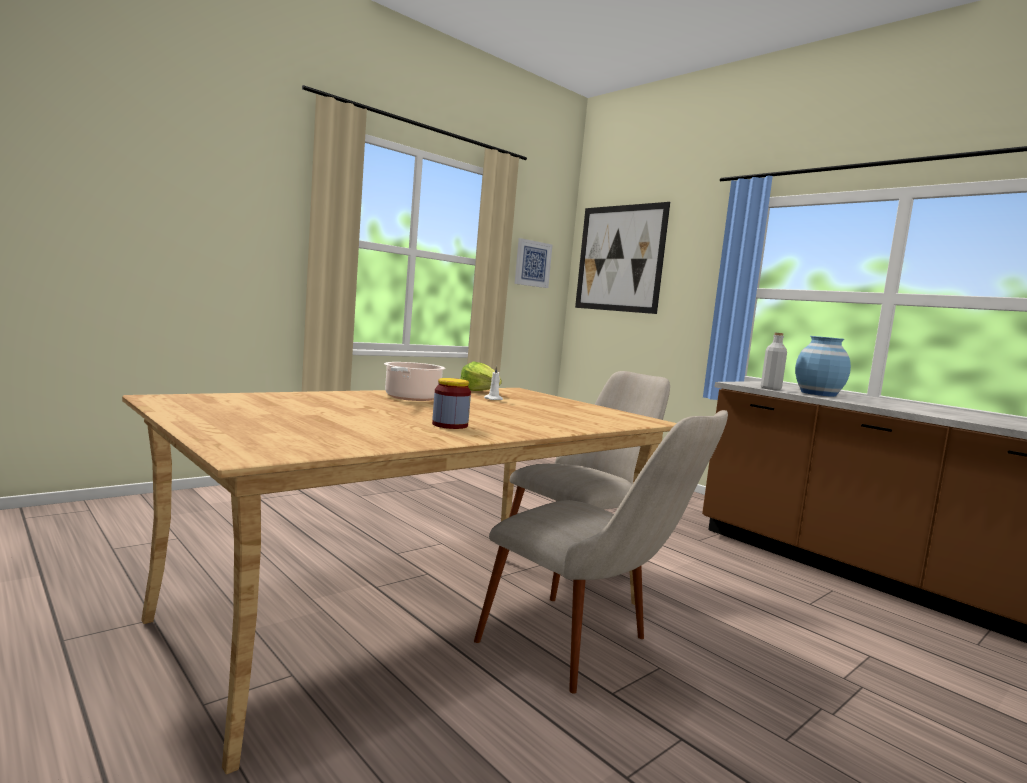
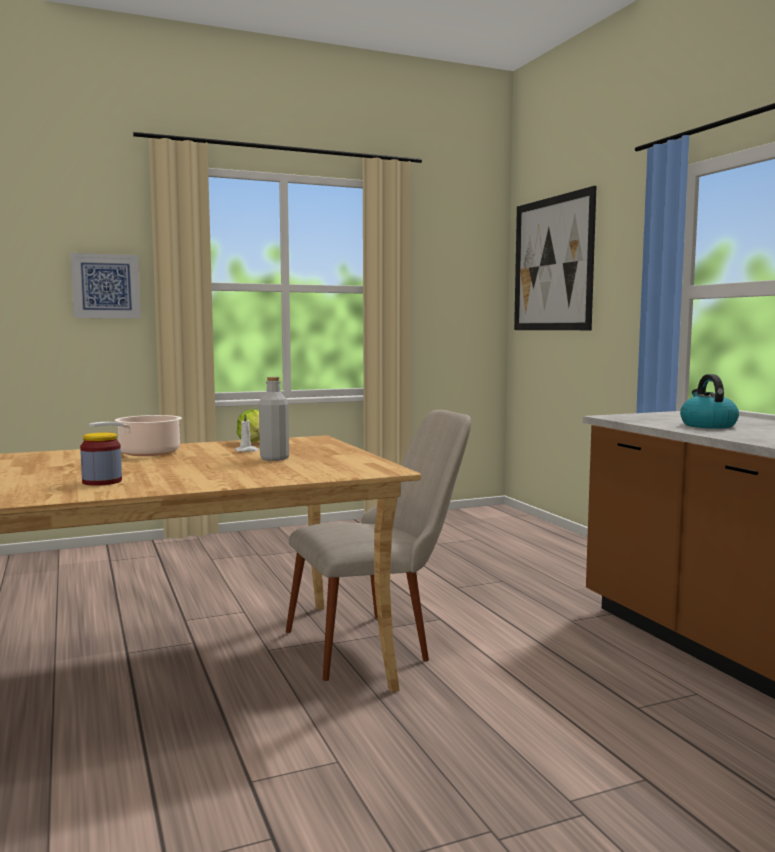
camera: 20 degrees right, 0 degrees up
beige chair [474,410,728,694] -> none
picture [515,238,552,288] -> picture moved to [70,253,141,318]
grey bottle [761,333,787,390] -> grey bottle moved to [259,377,289,461]
blue vase [795,336,851,397] -> kettle [680,374,739,429]

